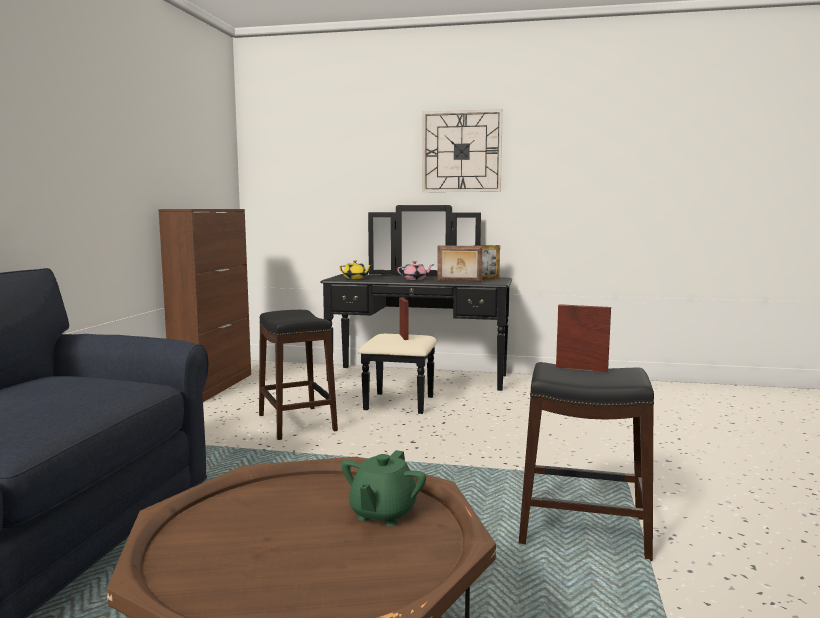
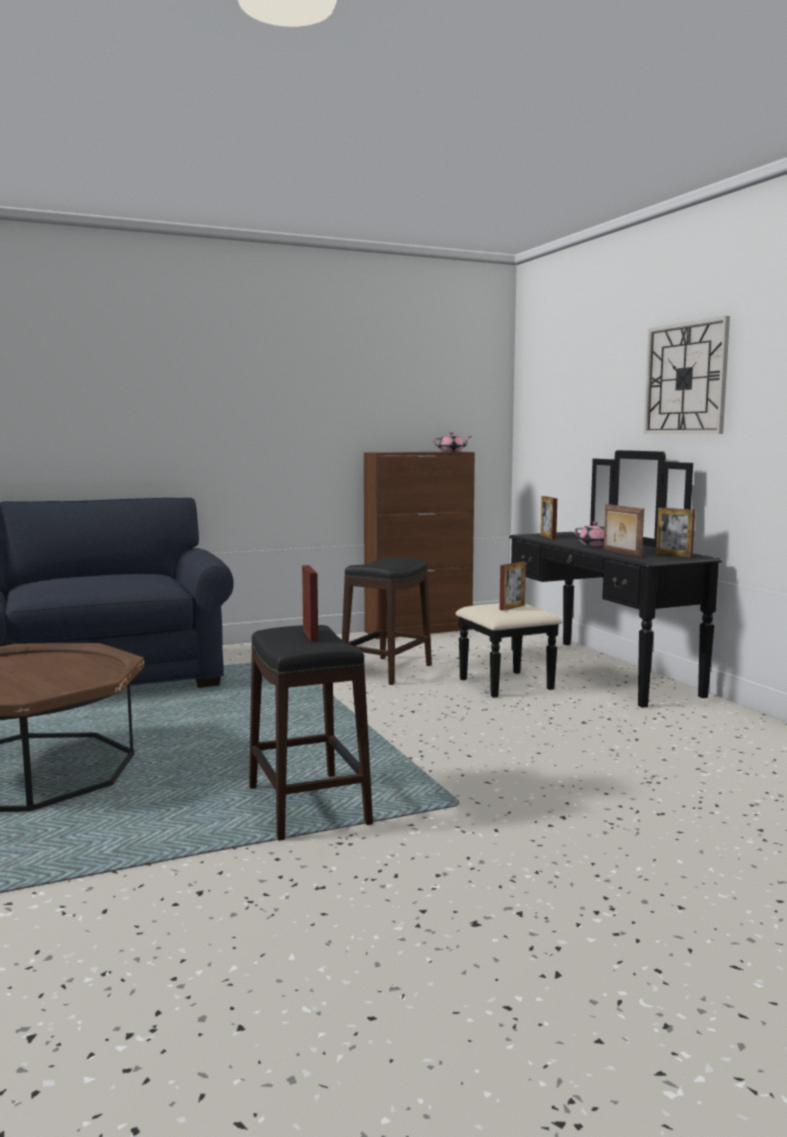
camera: 55 degrees right, 0 degrees up
yellow teapot [339,260,372,279] -> picture frame [541,496,557,539]
green teapot [341,450,426,526] -> none
none -> pink teapot [433,432,472,452]

